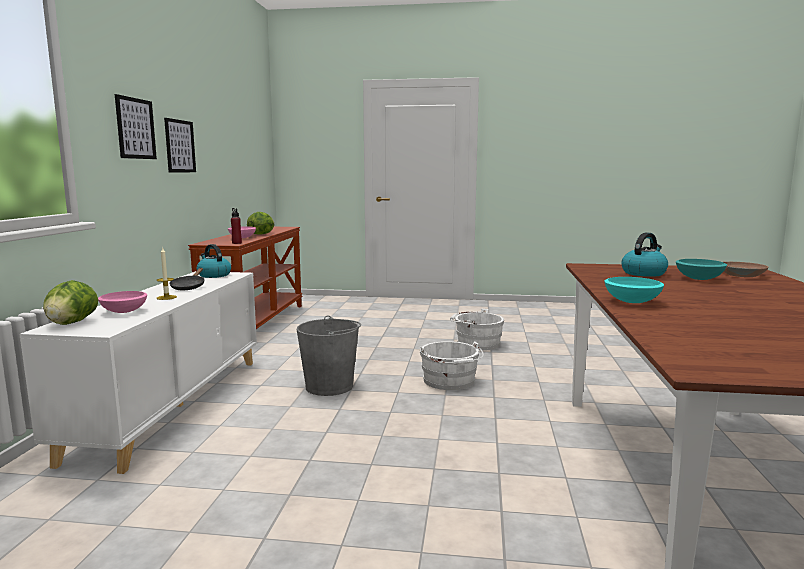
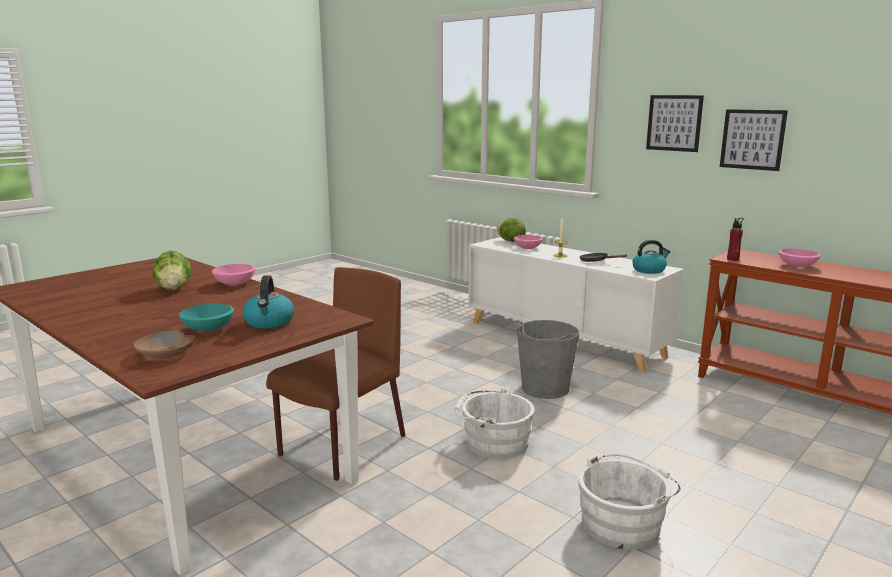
camera: 125 degrees right, 5 degrees up
lettuce [247,212,274,235] -> lettuce moved to [152,251,192,290]
turquoise bowl [604,277,664,303] -> pink bowl [212,264,256,285]
none -> brown chair [266,267,405,481]

